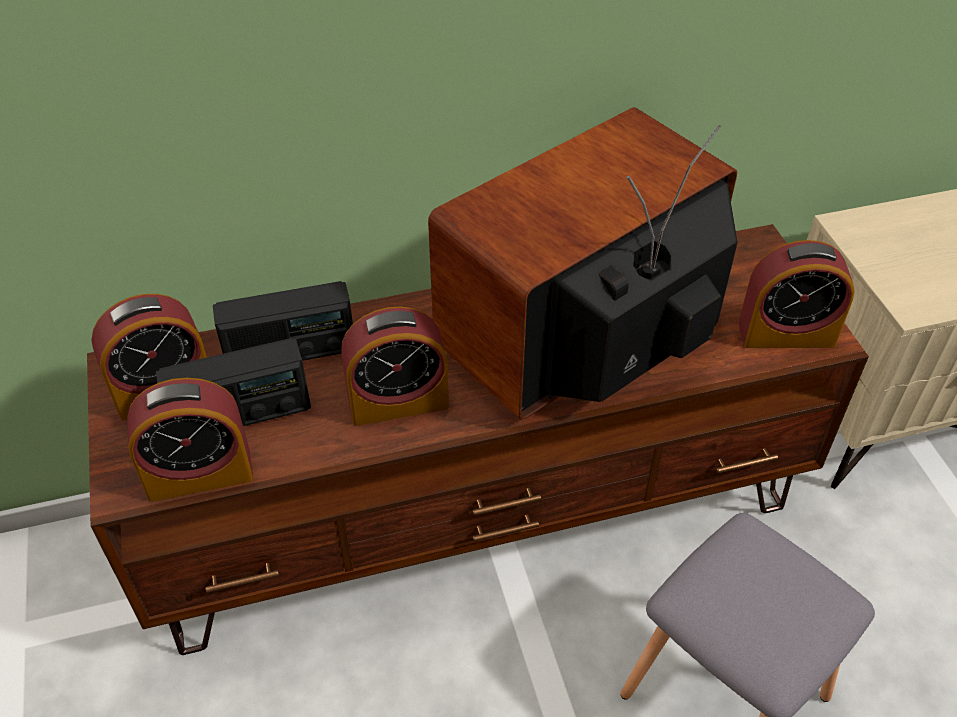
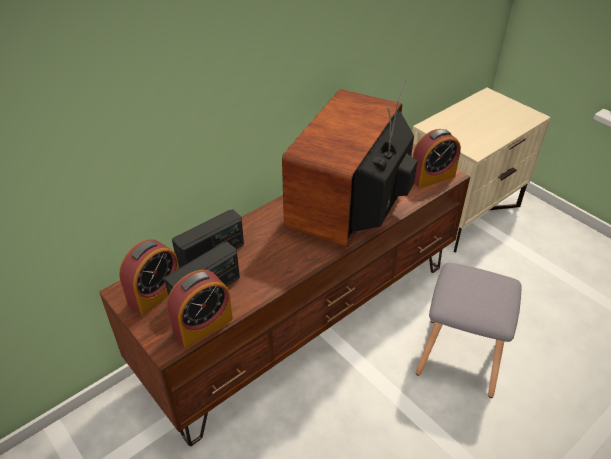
camera: 25 degrees left, 5 degrees down
alarm clock [341,306,449,426] -> none

